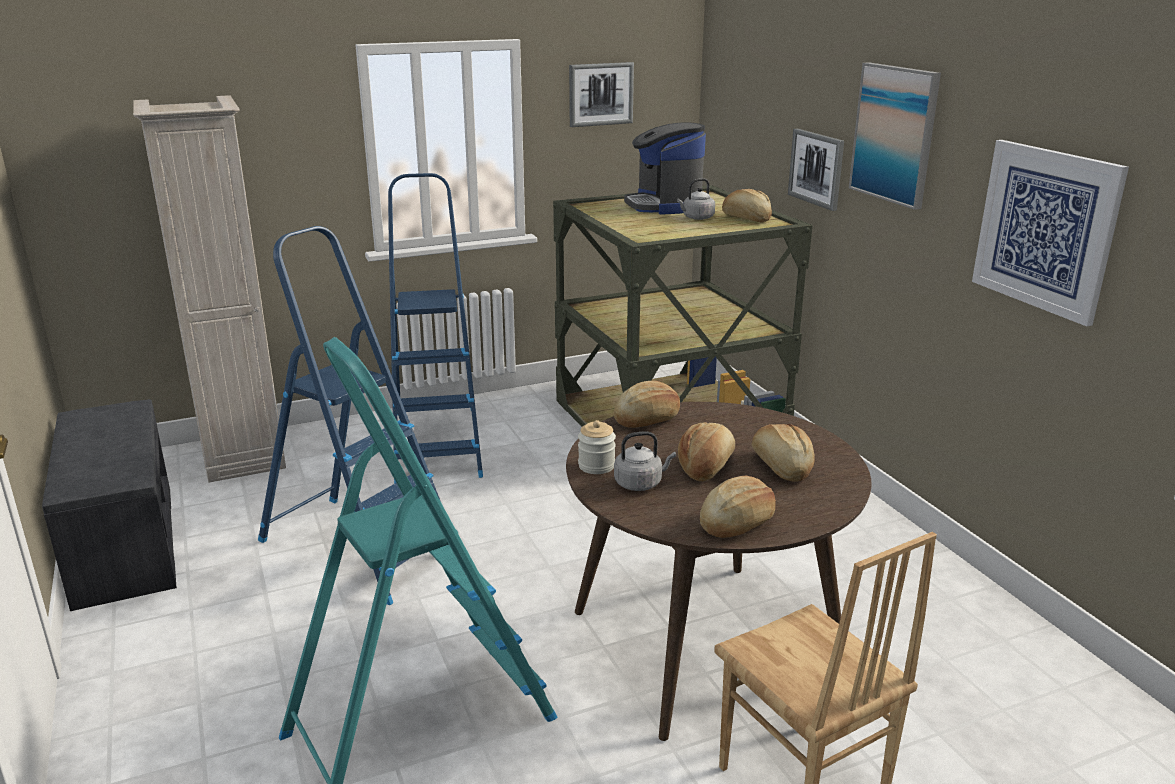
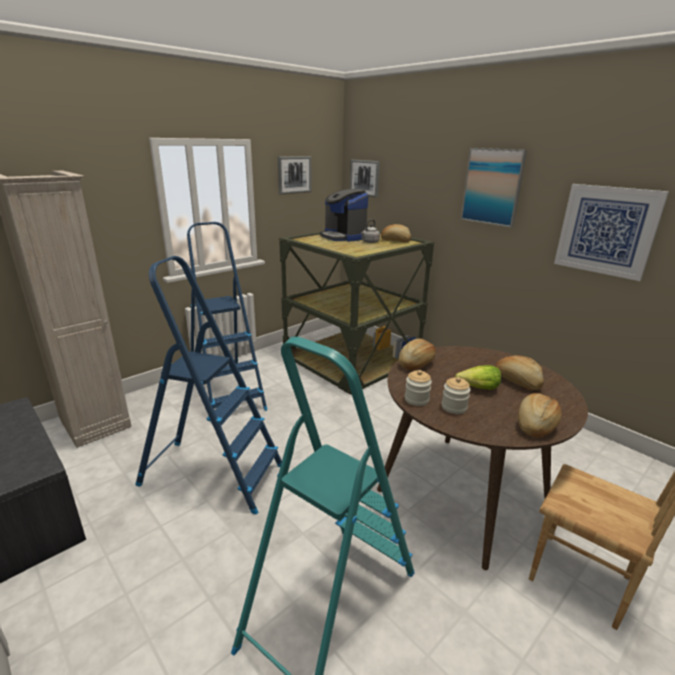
camera: 20 degrees left, 0 degrees up
grey kettle [614,431,676,491] -> jar [442,377,471,414]
bread [678,422,735,481] -> lettuce [455,365,501,390]
picture [788,129,844,211] -> picture moved to [350,159,380,197]

